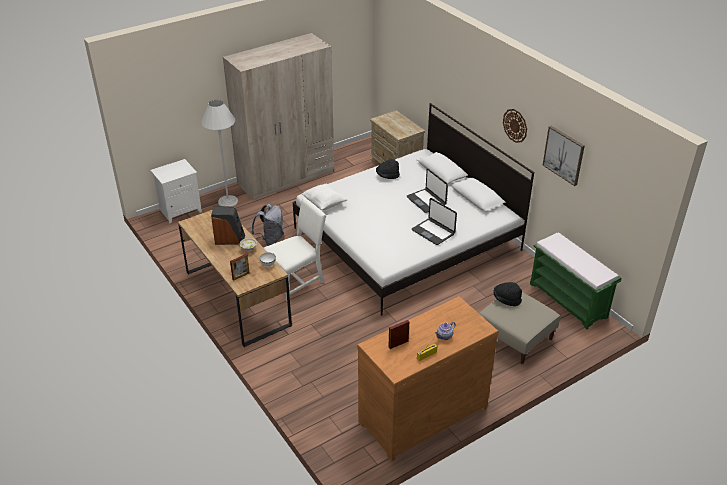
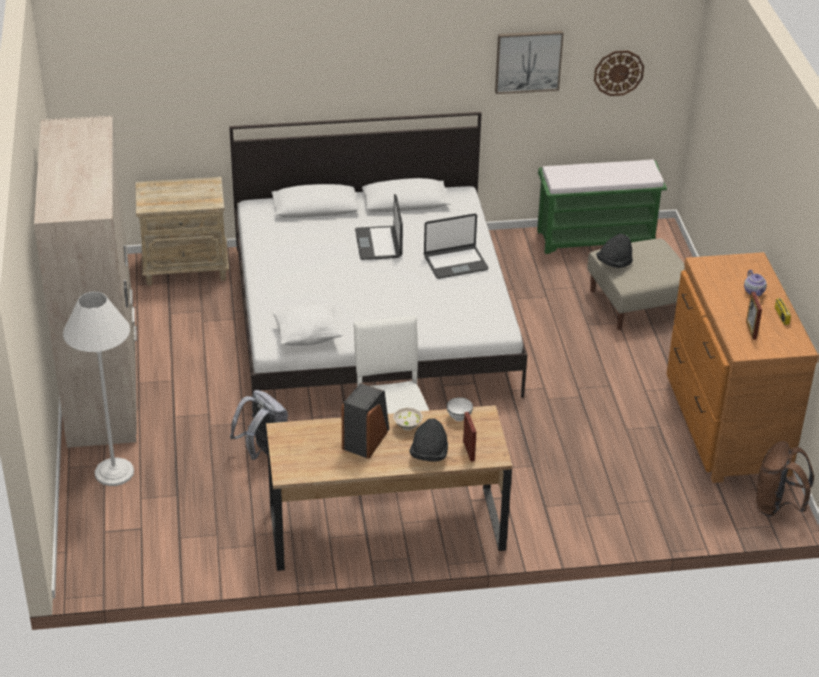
camera: 65 degrees left, 0 degrees up
white nightstand [150,159,202,223] -> none
black hat [376,159,400,179] -> black hat moved to [410,418,448,462]
laptop [407,169,448,213] -> laptop turned 90 degrees clockwise [355,194,403,260]
wall clock [503,109,527,143] -> wall clock moved to [594,50,644,96]
none -> brown backpack [756,441,814,517]

